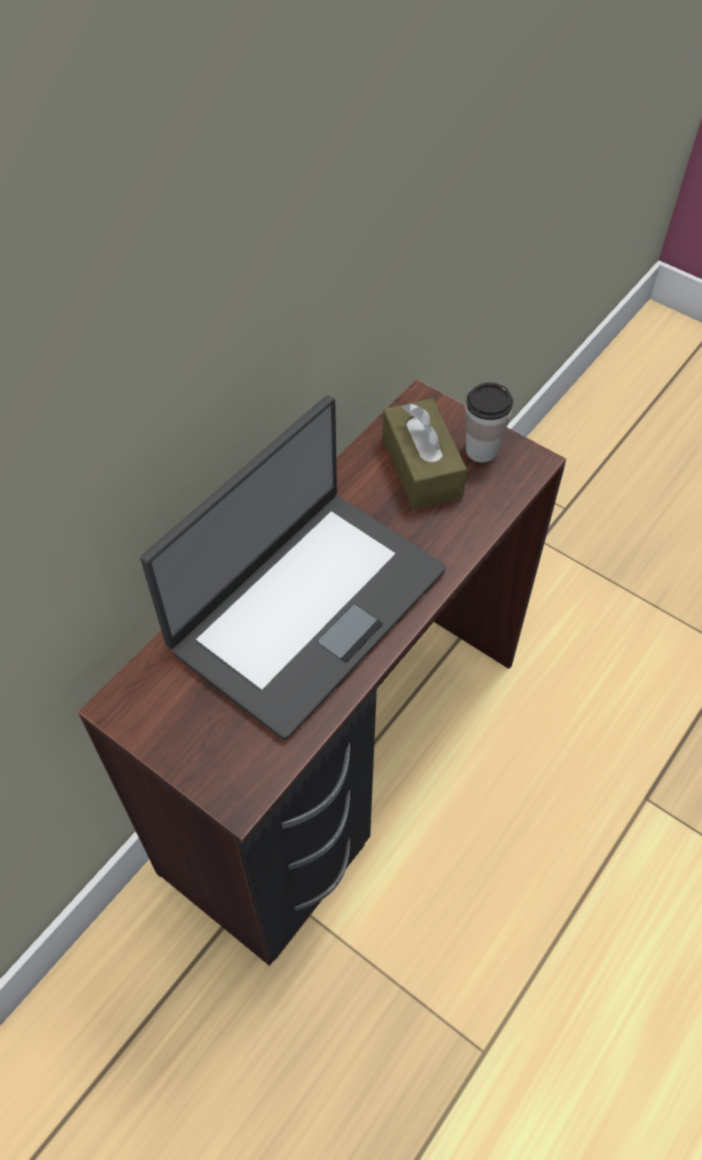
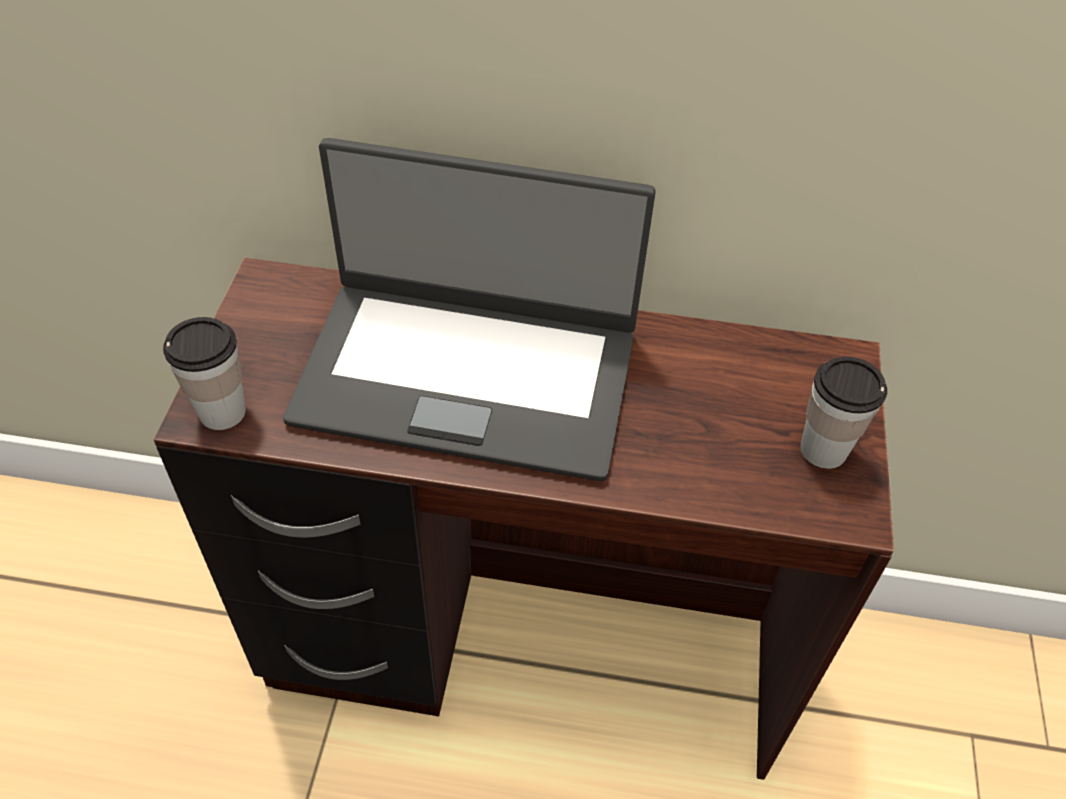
camera: 60 degrees right, 5 degrees down
brown tissue box [382,398,467,509] -> none
none -> cup [163,317,246,430]

